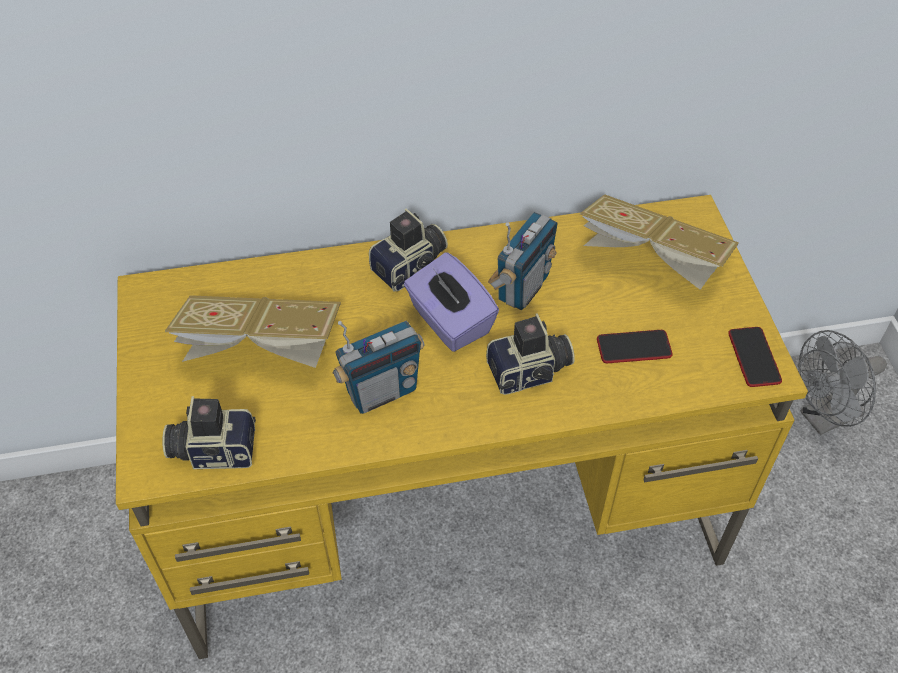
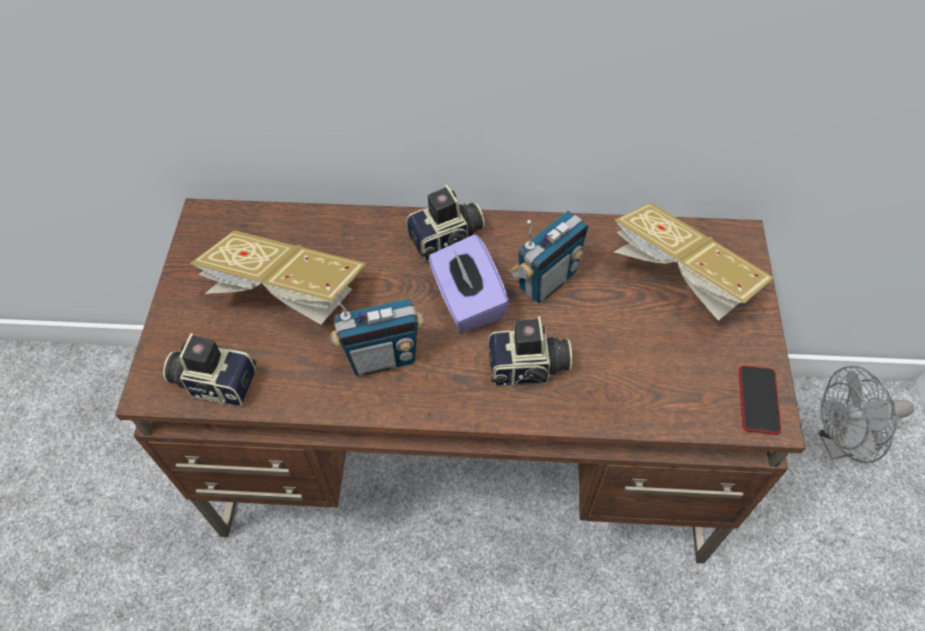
camera: 15 degrees right, 5 degrees up
yellow desk [116,195,808,659] -> brown desk [115,198,805,563]
phone [597,330,673,363] -> none

